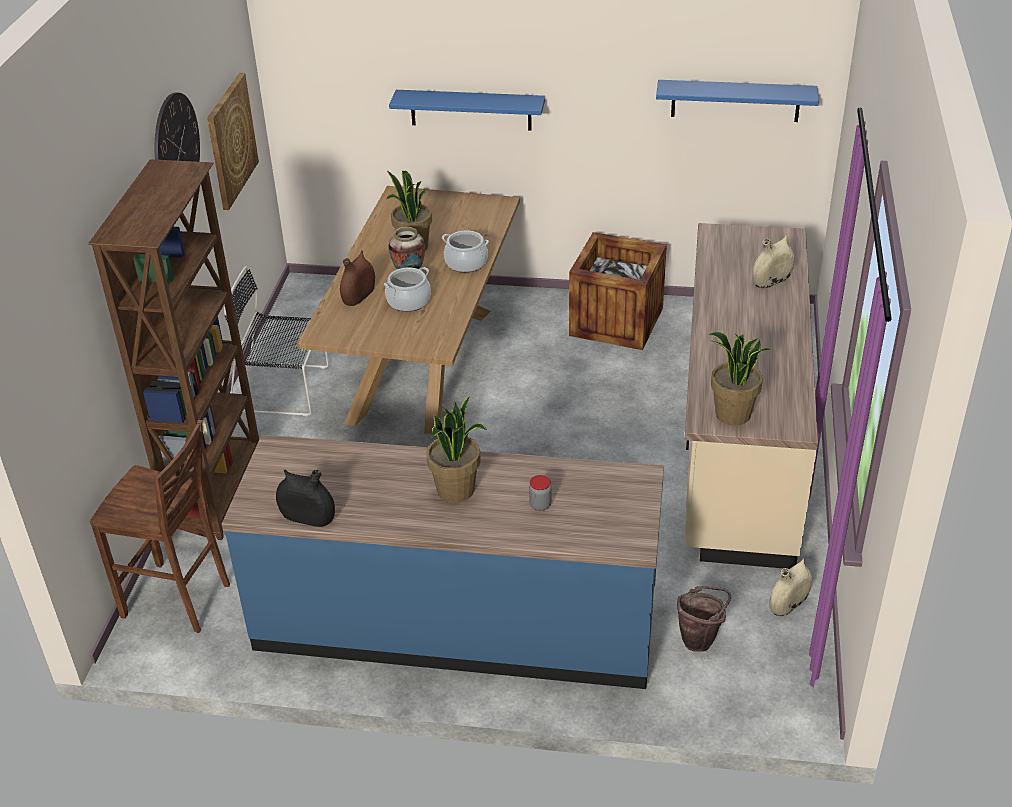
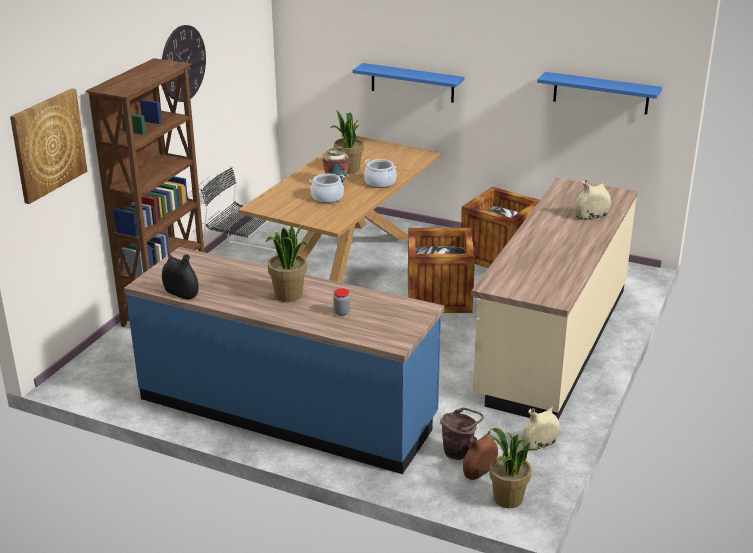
camera: 15 degrees right, 10 degrees down
brown stool [90,420,230,633] -> none
picture [207,73,259,210] -> picture moved to [10,88,87,204]
brown vase [340,250,375,306] -> brown vase moved to [463,430,498,480]
potted plant [709,332,770,425] -> potted plant moved to [487,428,533,508]
none -> crate [408,228,475,313]

